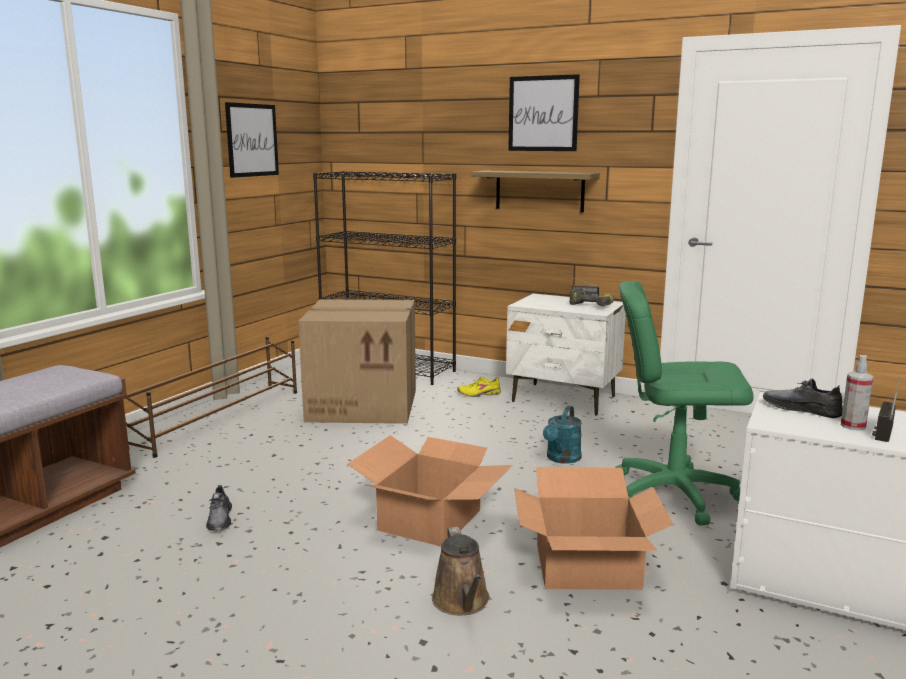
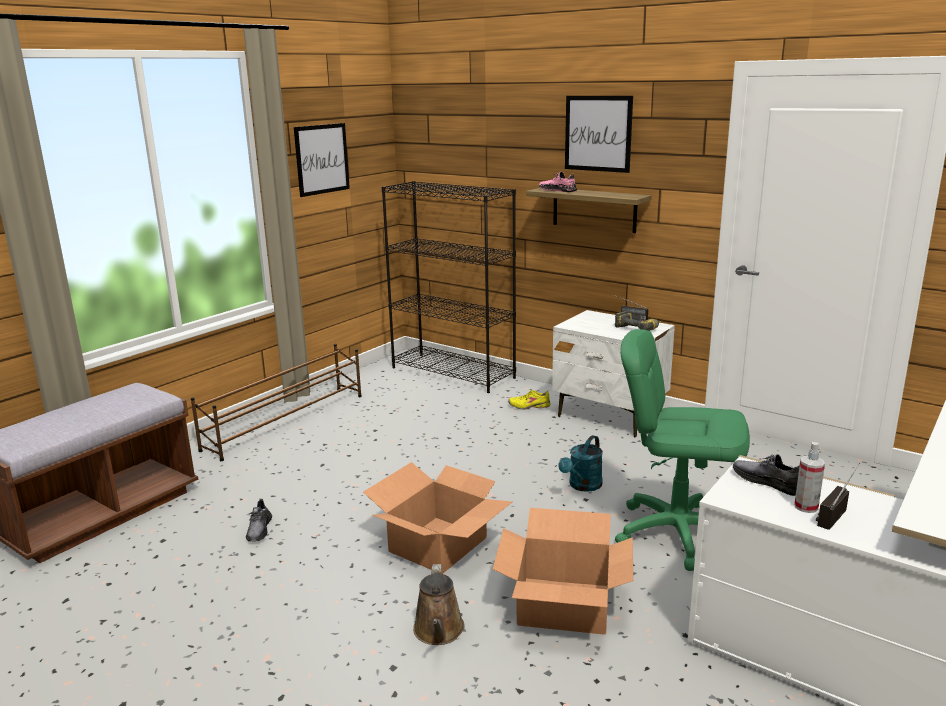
camera: 10 degrees right, 5 degrees up
cardboard box [298,299,416,424] -> none
none -> pink shoe [539,172,577,192]

